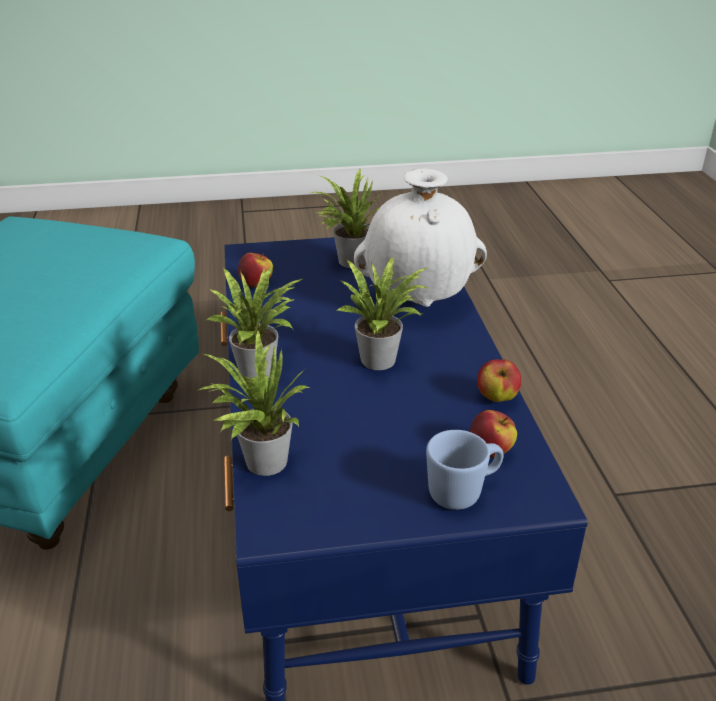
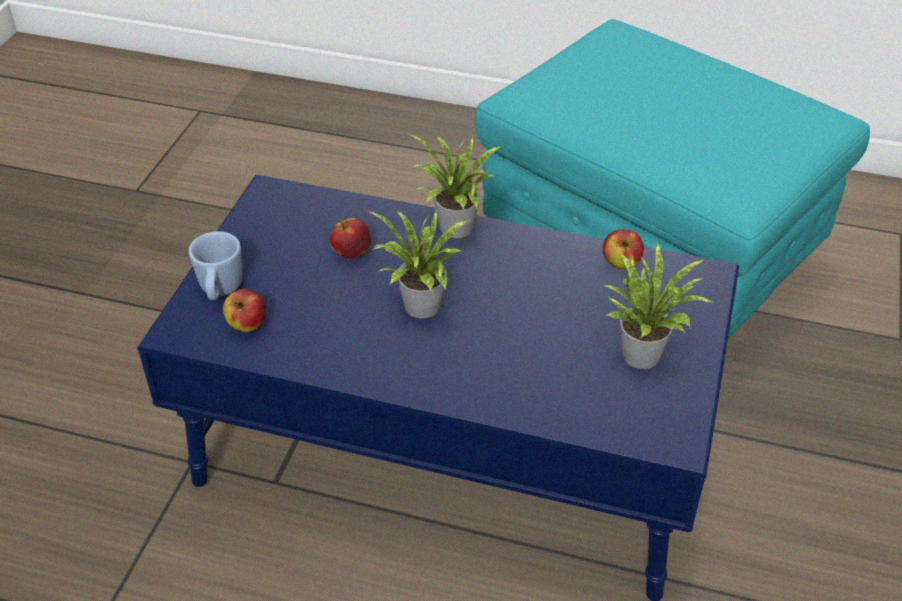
camera: 115 degrees right, 10 degrees up
potted plant [199,331,311,476] -> none
white vase [354,169,487,307] -> none
apple [477,359,521,402] -> apple moved to [330,218,371,258]

